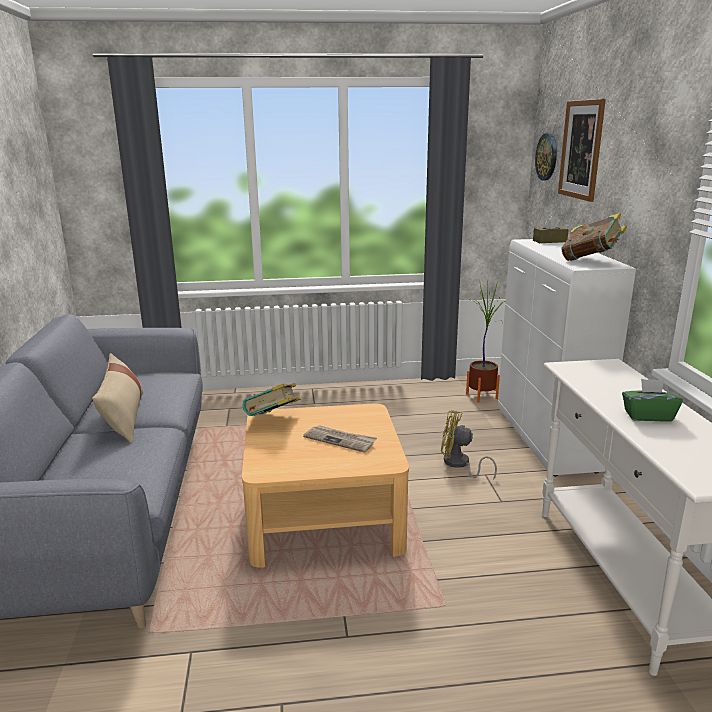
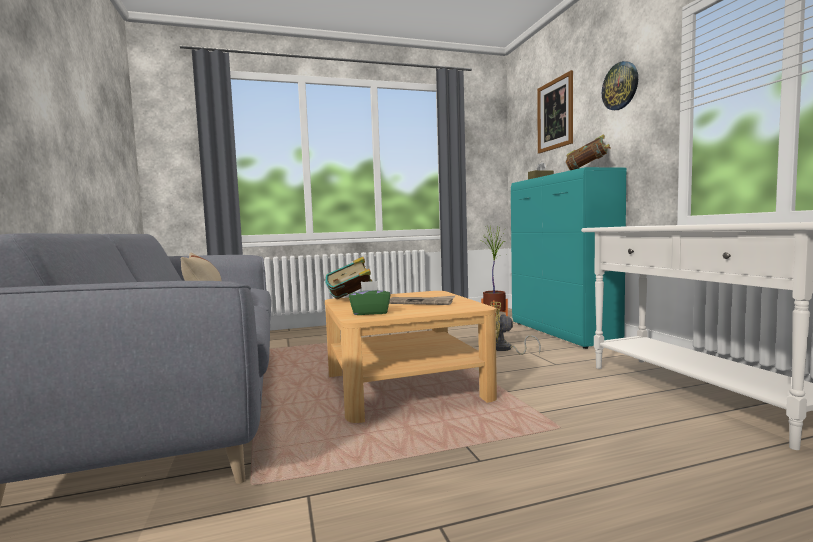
camera: 10 degrees left, 15 degrees down
white cabinet [498,239,636,476] -> turquoise cabinet [511,167,626,349]
wall clock [535,133,557,181] -> wall clock moved to [602,61,638,110]
green tissue box [622,379,683,422] -> green tissue box moved to [349,281,391,315]

